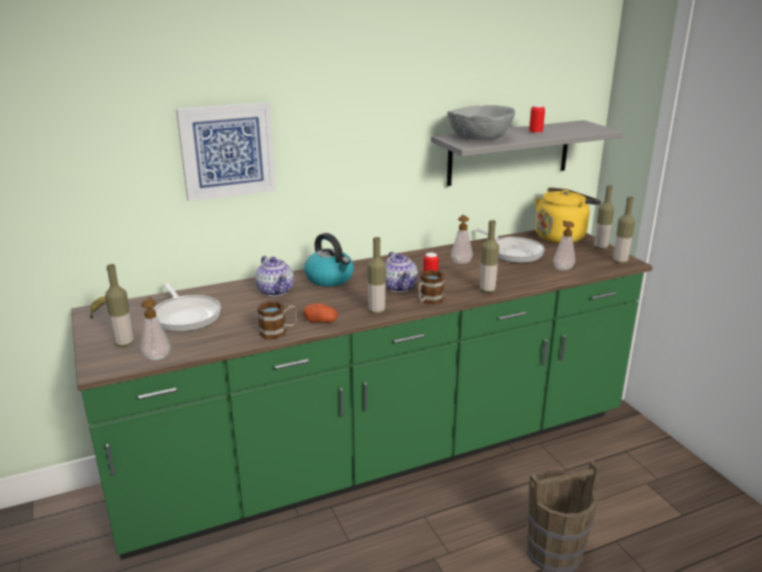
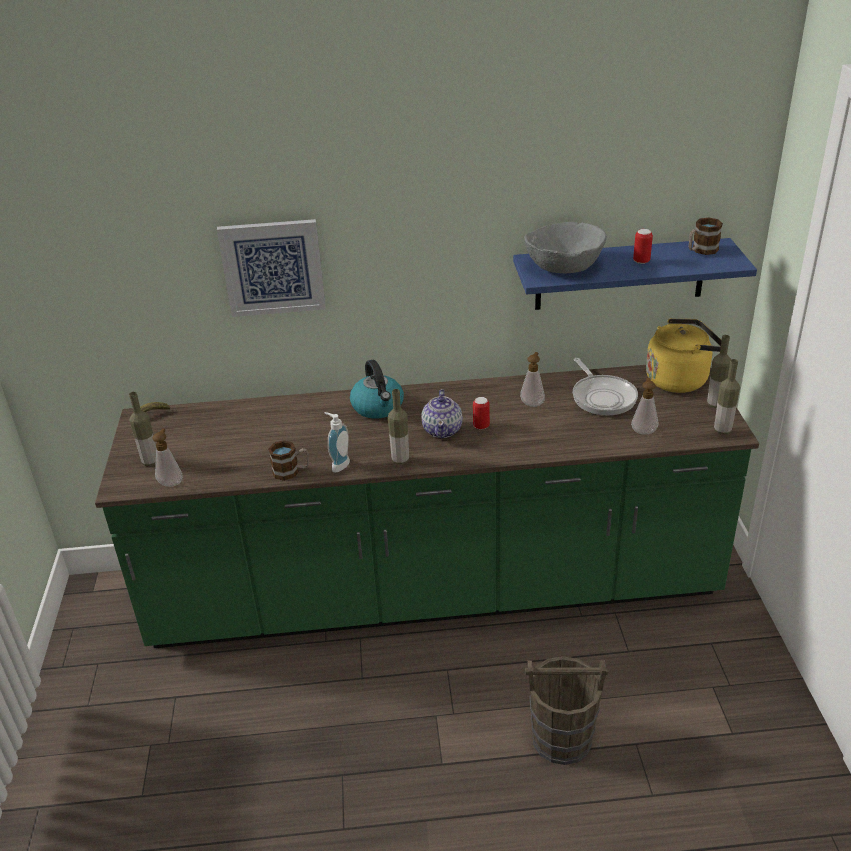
camera: 20 degrees right, 10 degrees up
frying pan [154,283,221,332] -> none
teapot [255,256,294,296] -> none
potato [303,303,338,322] -> soap dispenser [325,412,350,473]
mug [418,270,445,305] -> mug moved to [689,218,723,255]
grey shelf [431,120,623,186] -> blue shelf [513,238,757,310]
bottle [480,220,499,293] -> none

